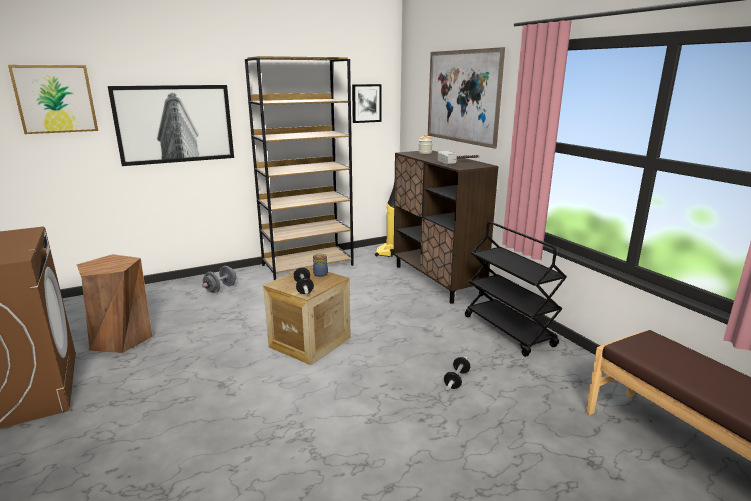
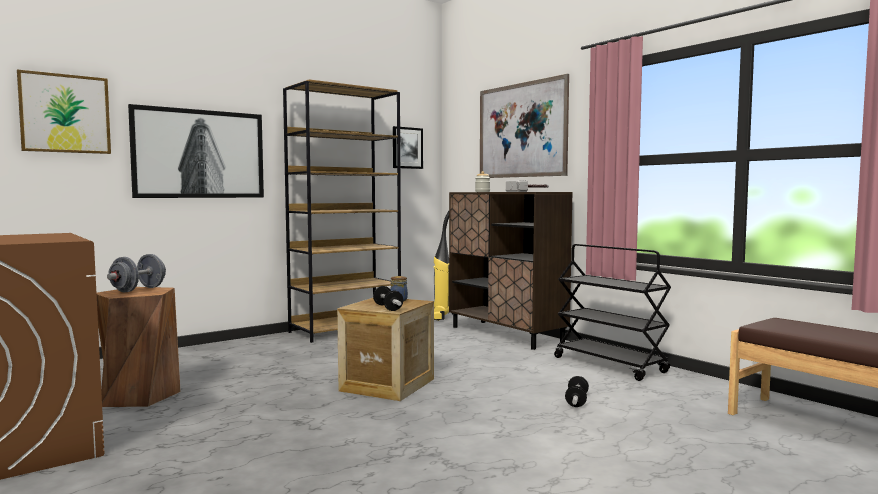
camera: 10 degrees left, 15 degrees down
grey dumbbell [202,266,237,293] -> grey dumbbell moved to [107,254,166,293]

